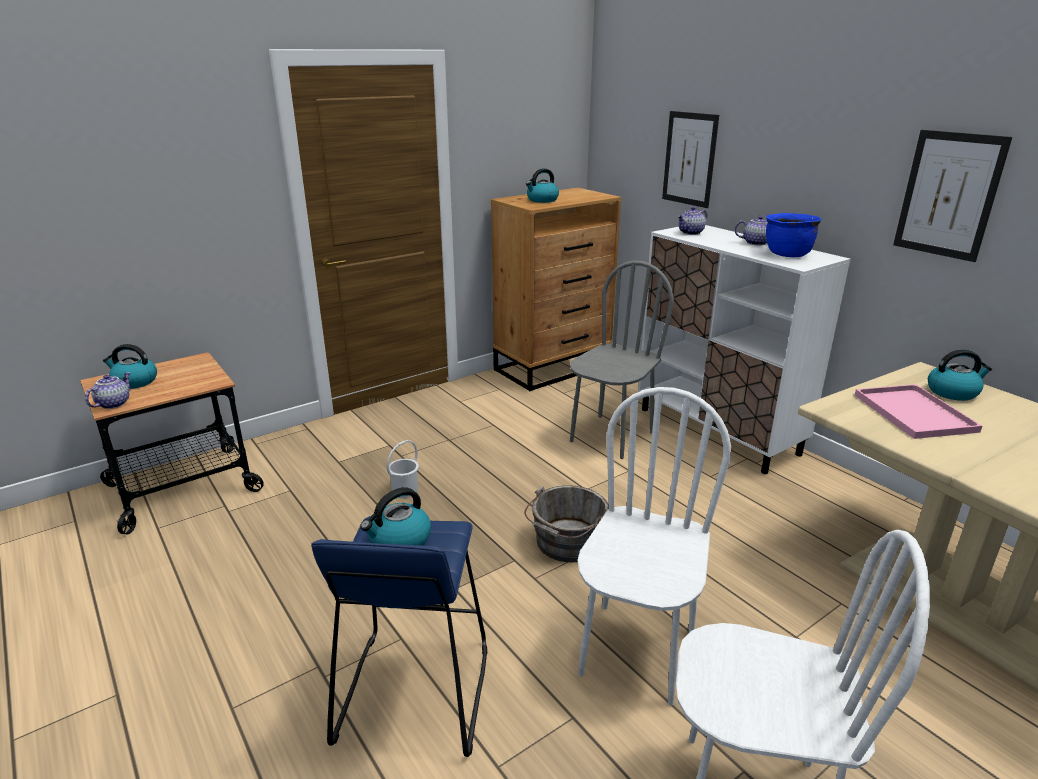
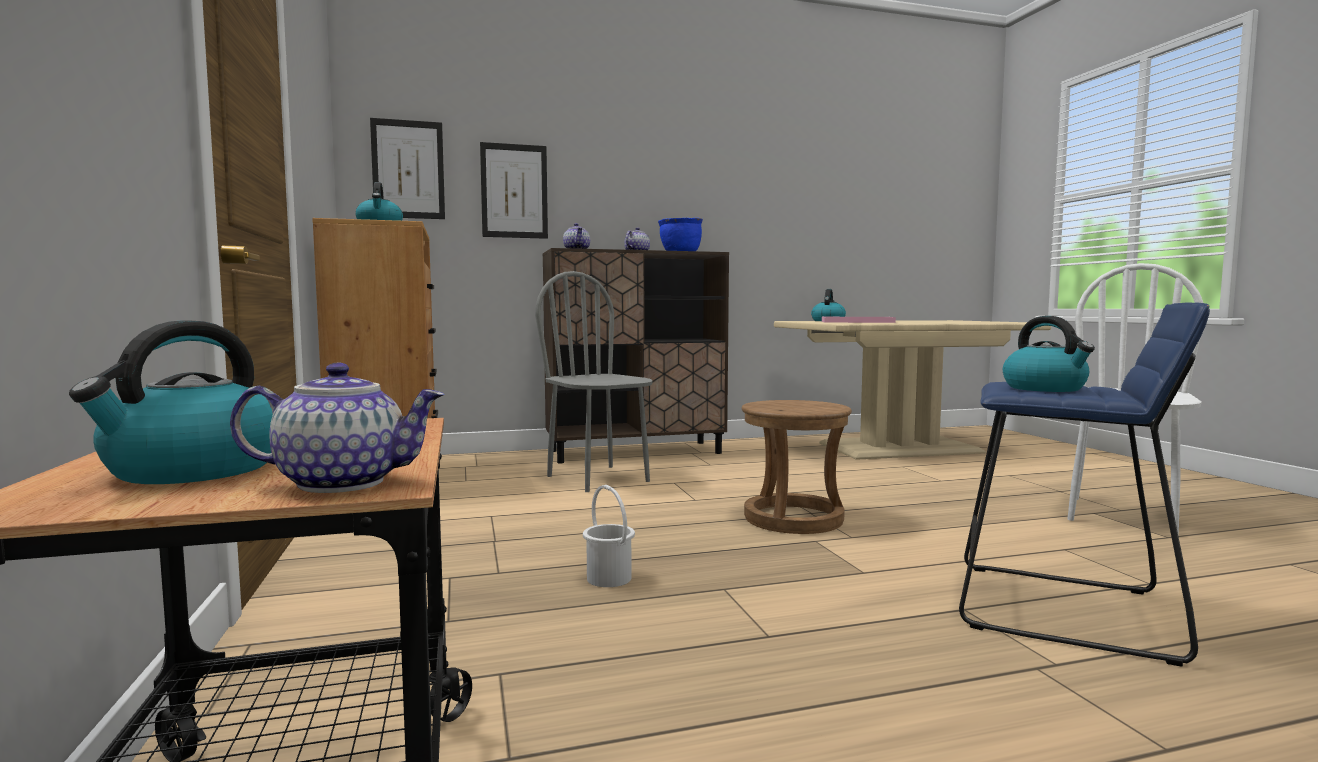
camera: 70 degrees left, 20 degrees down
teapot [85,372,131,409] -> teapot turned 135 degrees clockwise [230,363,445,493]
grey bucket [524,485,609,562] -> brown stool [741,400,852,534]
white chair [577,387,731,705] -> none
white cabinet [638,225,850,474] -> brown cabinet [543,248,729,463]
picture [893,130,1012,262] -> picture moved to [370,118,445,219]

